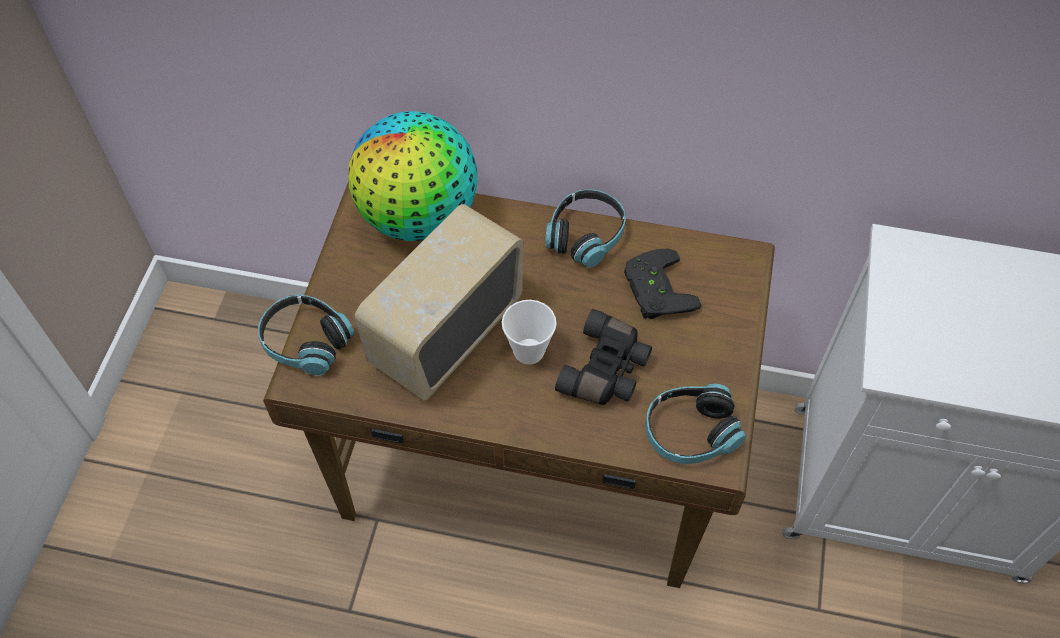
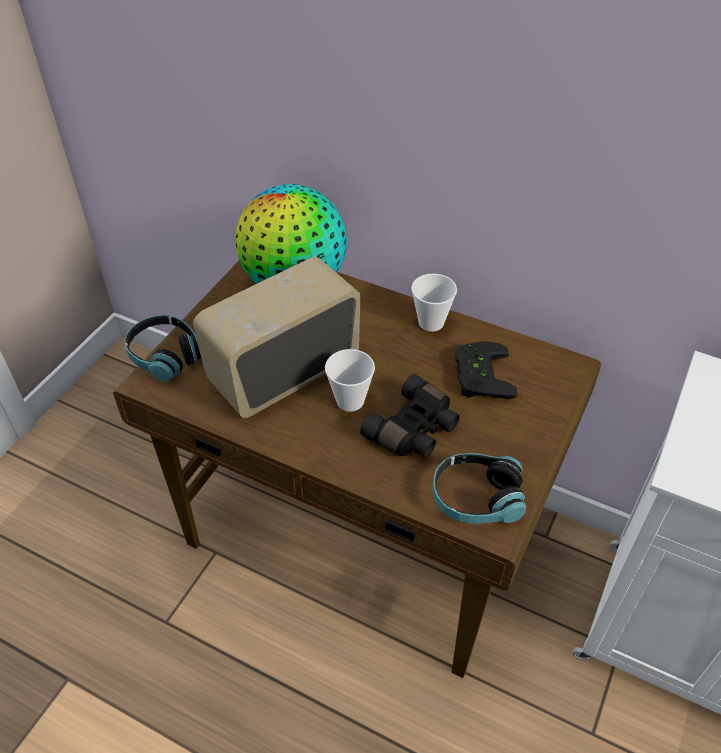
camera: 15 degrees right, 10 degrees down
headphones [545,189,626,268] -> cup [411,274,457,332]

